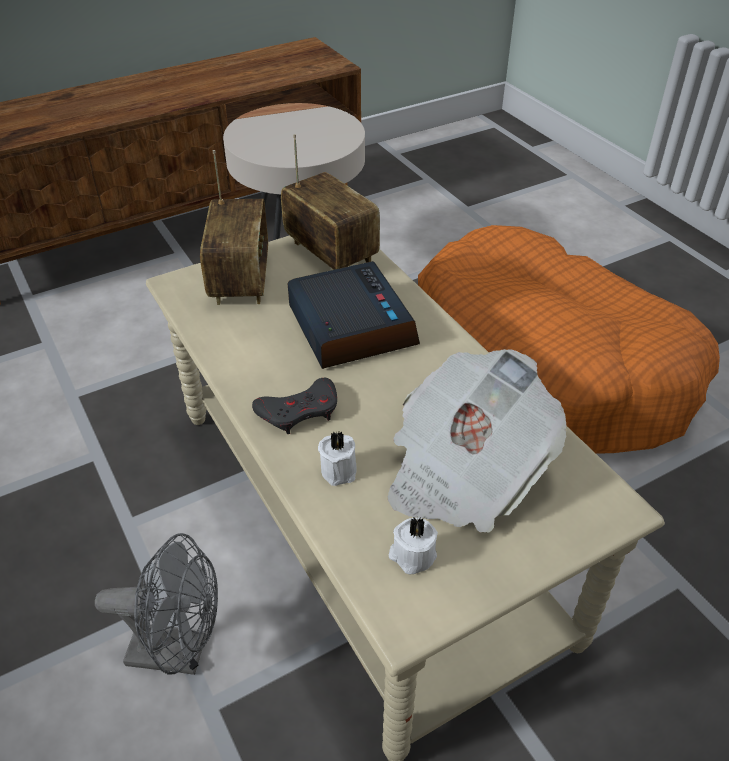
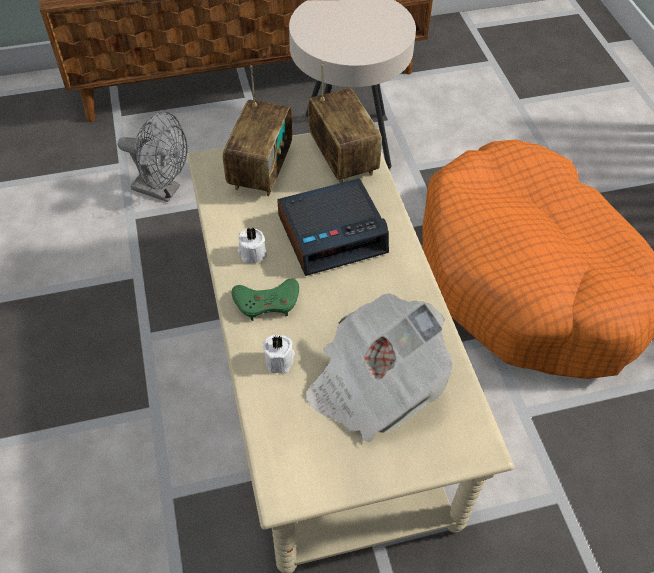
camera: 15 degrees right, 10 degrees up
grey fan [95,533,218,675] -> grey fan moved to [118,111,188,202]
grey game controller [252,378,337,434] -> green game controller [232,279,299,321]
alarm clock [287,261,420,369] -> alarm clock turned 75 degrees clockwise [277,178,389,276]
white candle [389,517,438,574] -> white candle moved to [237,228,267,263]

